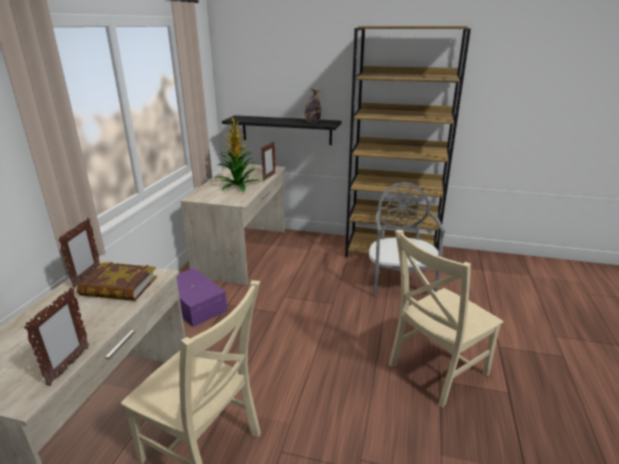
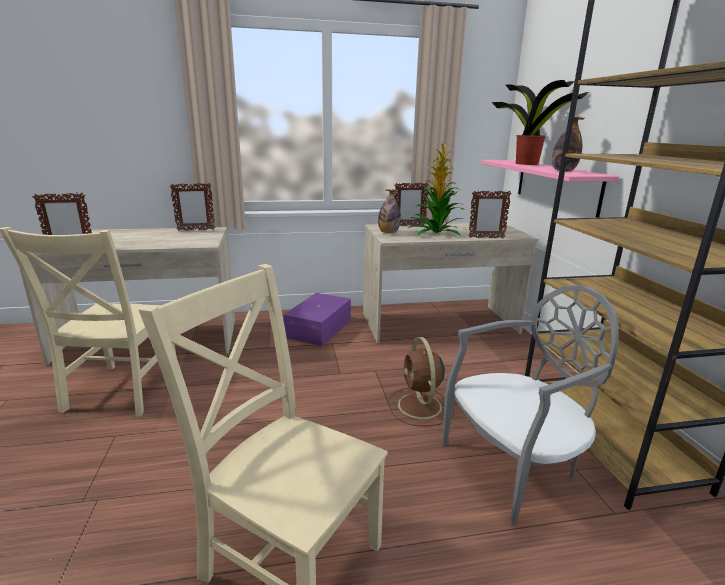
camera: 65 degrees right, 5 degrees down
book [77,262,157,301] -> none
black shelf [222,115,341,145] -> pink shelf [481,160,619,218]
none -> bottle [378,189,401,233]
none -> brown fan [389,337,454,426]
none -> picture frame [394,182,429,226]
none -> potted plant [492,80,589,165]

